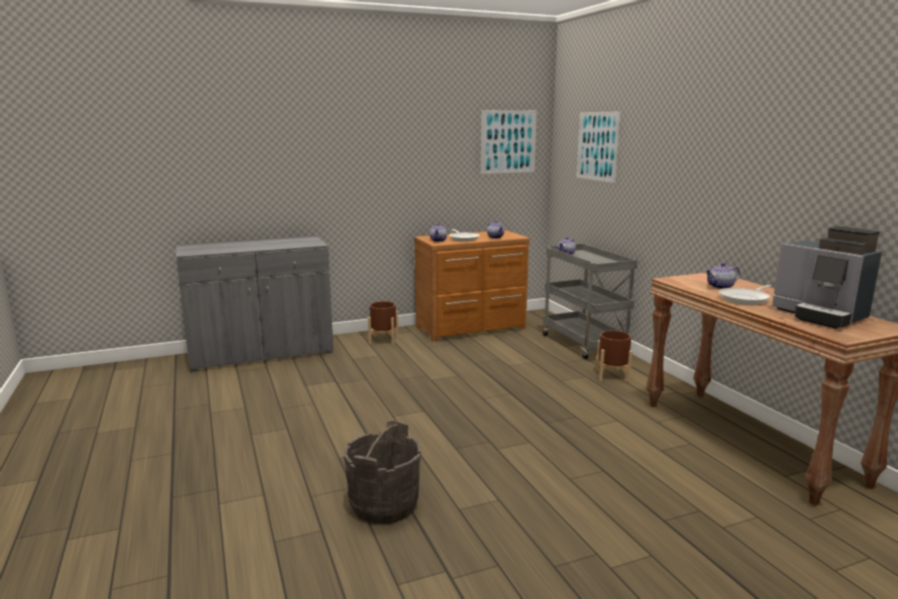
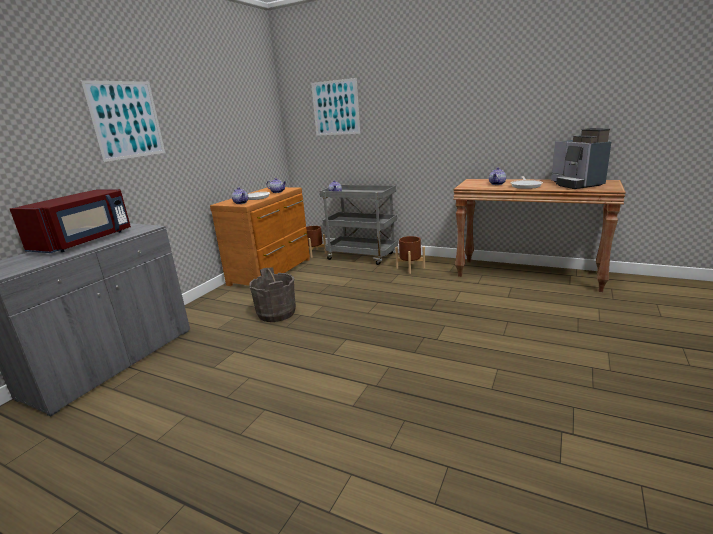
camera: 40 degrees left, 5 degrees up
grey bucket [344,421,421,524] -> grey bucket moved to [249,267,296,322]
brown planter [368,301,398,345] -> brown planter moved to [306,226,327,258]
picture [481,110,537,174] -> picture moved to [80,80,165,162]
coffee machine [772,226,882,329] -> coffee machine turned 60 degrees clockwise [551,128,611,189]
none -> red microwave [10,189,131,253]

